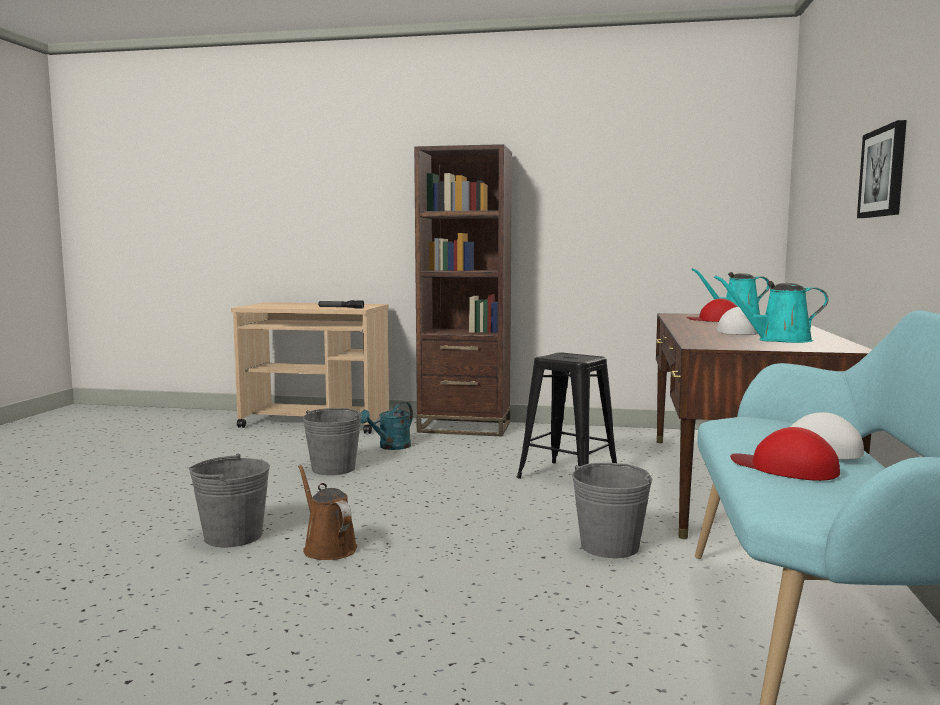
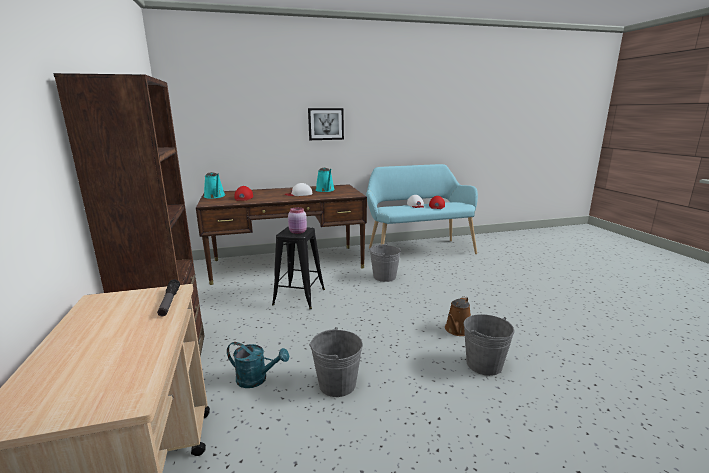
camera: 115 degrees left, 10 degrees up
none -> pink jar [288,207,307,234]

